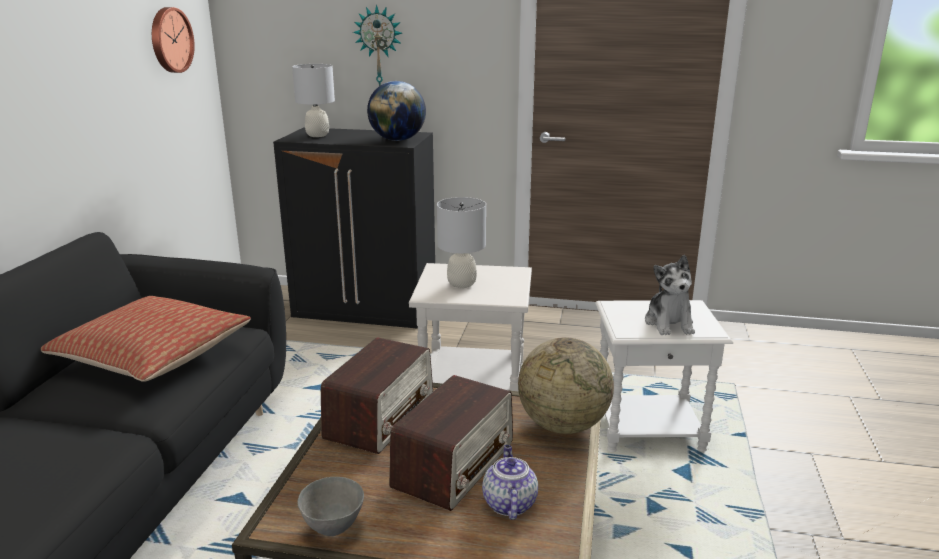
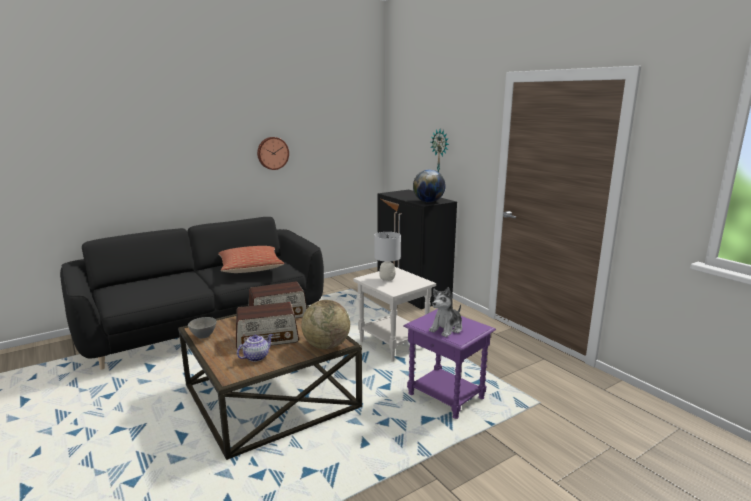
camera: 45 degrees right, 5 degrees down
wall clock [152,7,195,73] -> wall clock moved to [257,137,289,170]
grey table lamp [292,64,335,137] -> none
white side table [595,300,733,452] -> purple side table [403,309,496,419]

